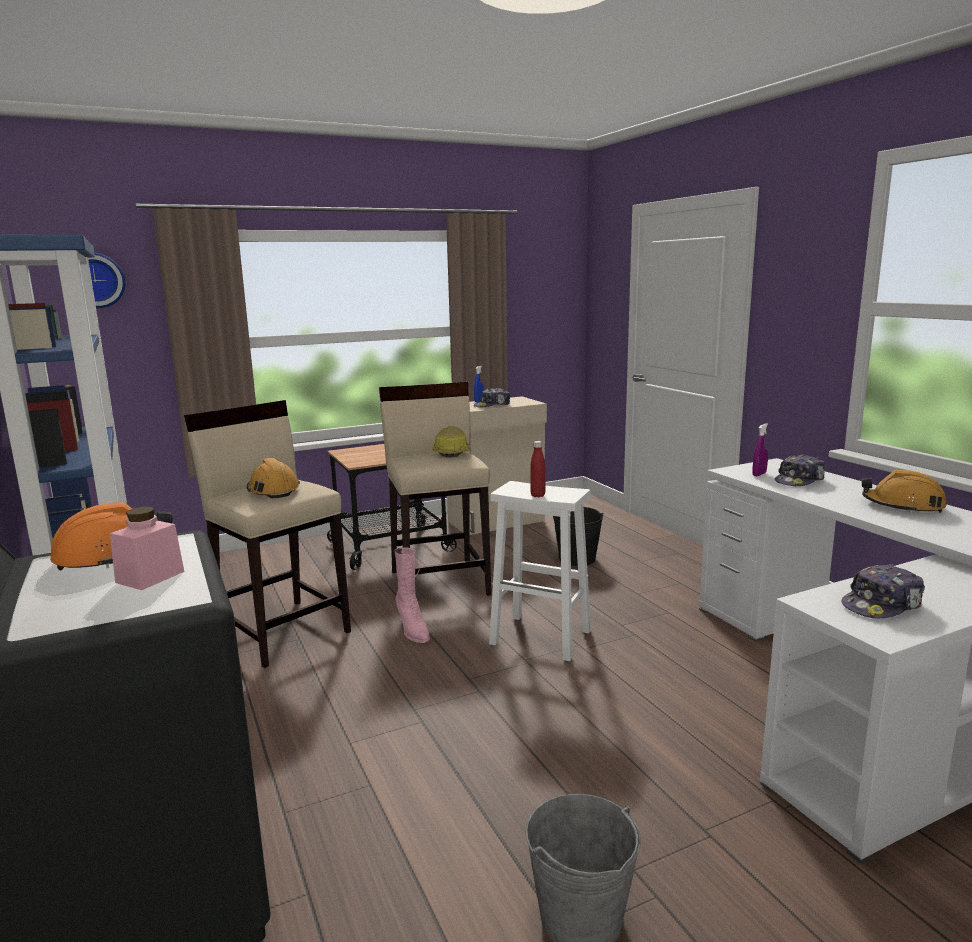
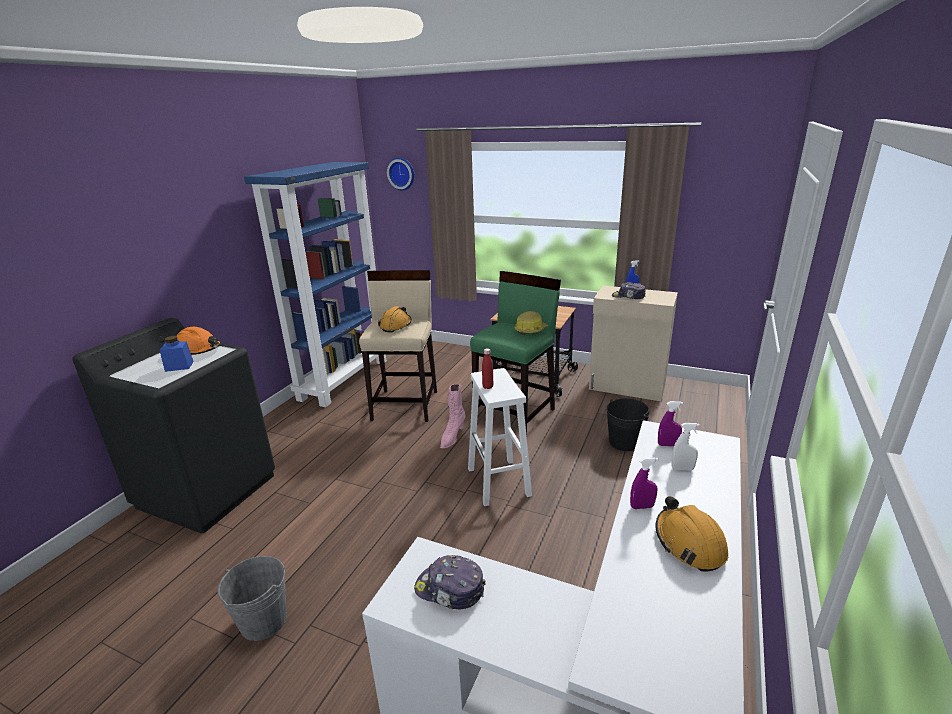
camera: 50 degrees right, 10 degrees up
pink jar [110,507,184,590] -> blue jar [160,336,194,372]
beige stool [379,382,491,596] -> green stool [470,271,561,436]
cap [775,455,826,486] -> white spray bottle [671,423,700,471]
none -> purple spray bottle [630,457,659,509]

